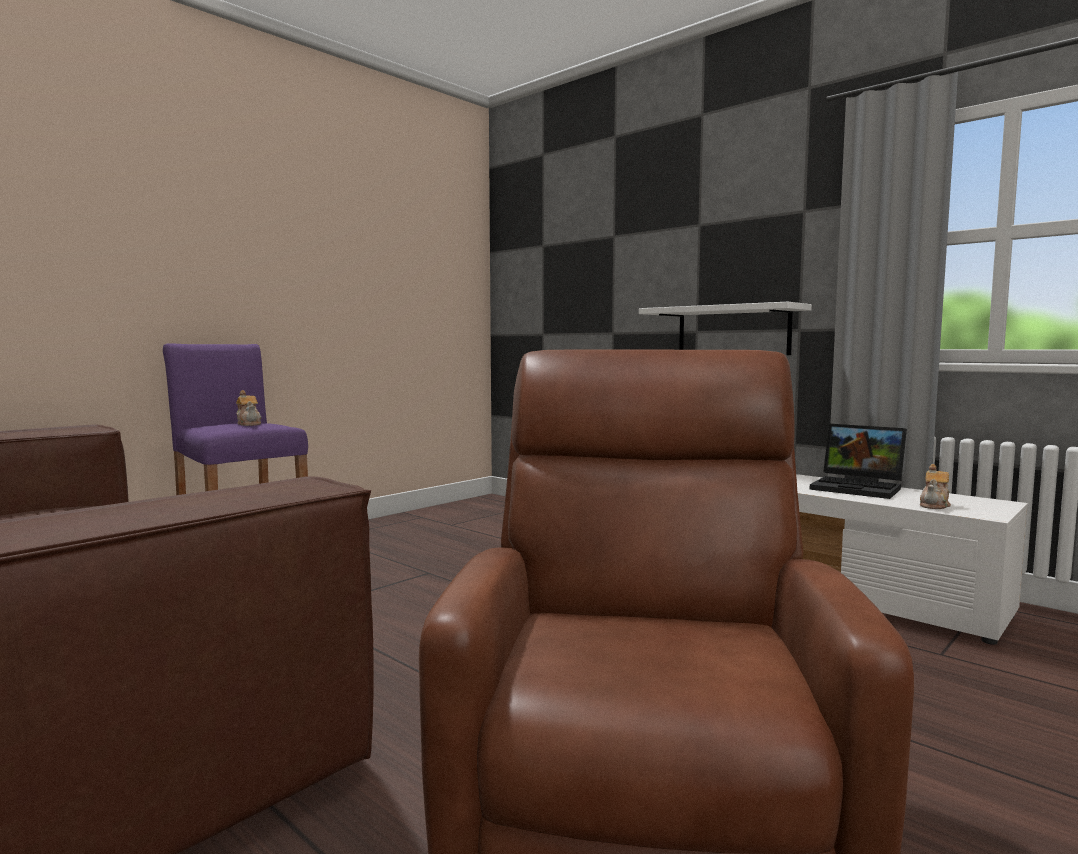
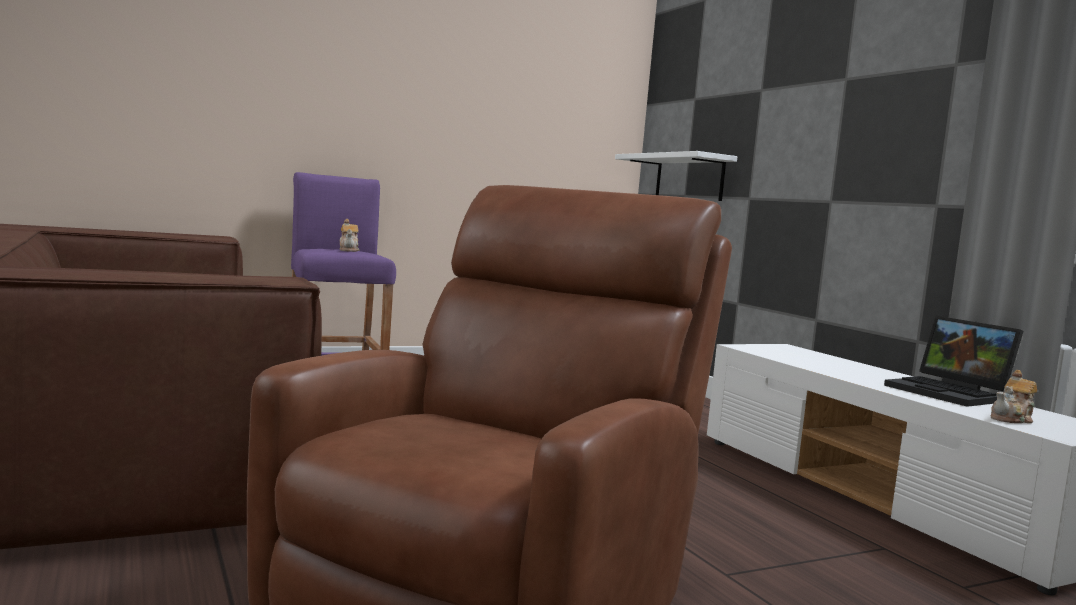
camera: 20 degrees right, 0 degrees up
white shelf [639,302,812,355] -> white shelf moved to [615,151,737,201]

